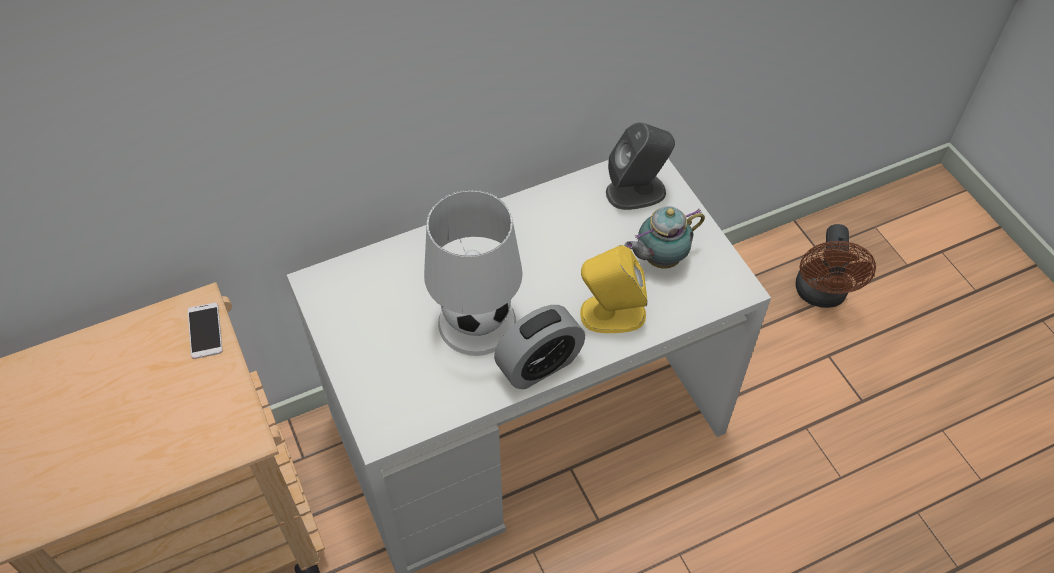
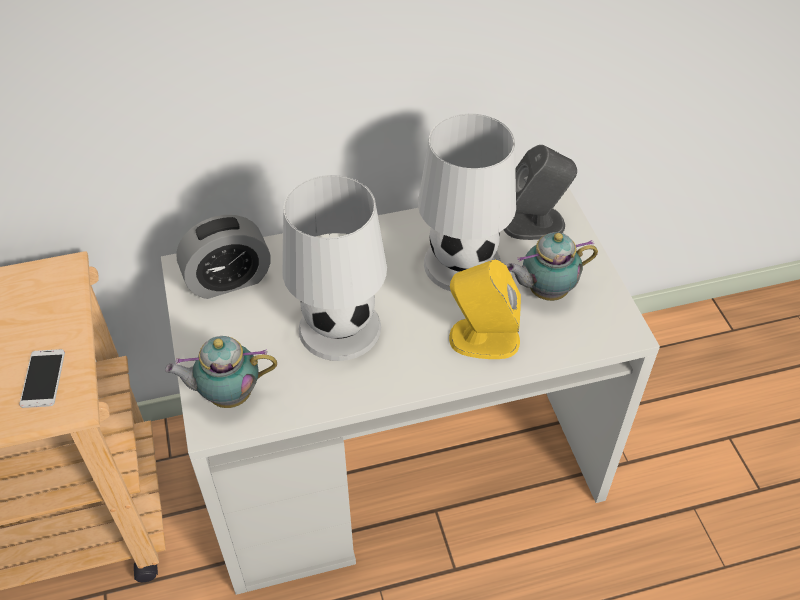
camera: 10 degrees right, 5 degrees down
phone [188,303,223,359] -> phone moved to [19,349,65,408]
alarm clock [494,305,585,389] -> alarm clock moved to [176,215,271,299]
brown fan [796,224,876,308] -> none
none -> teapot [165,336,277,408]
none -> white table lamp [418,114,516,291]

